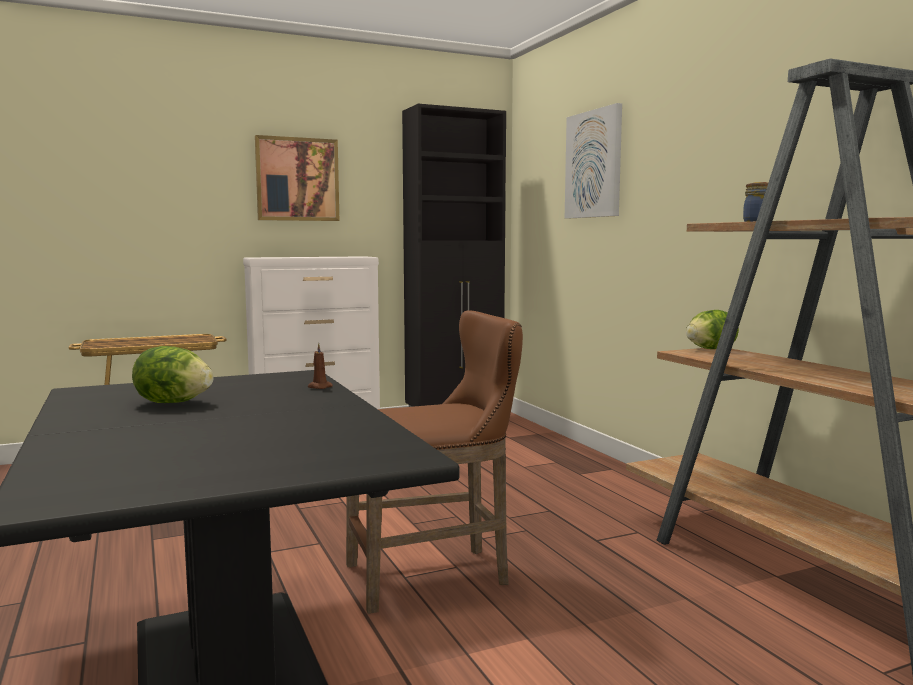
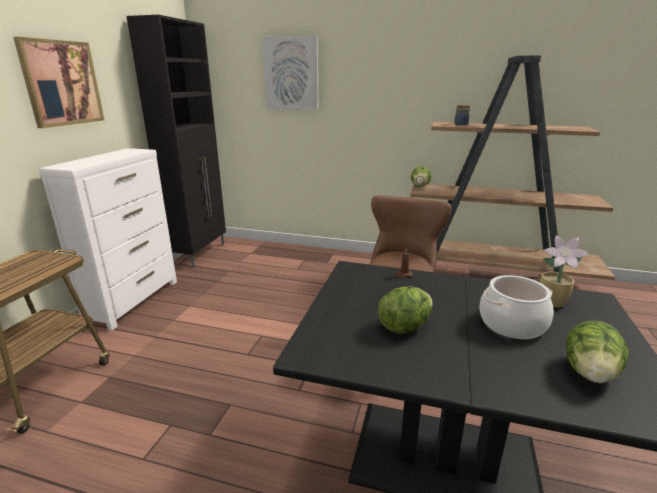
camera: 50 degrees left, 15 degrees up
none -> cooking pot [479,275,554,339]
none -> potted plant [540,235,589,307]
none -> lettuce [566,320,629,383]

